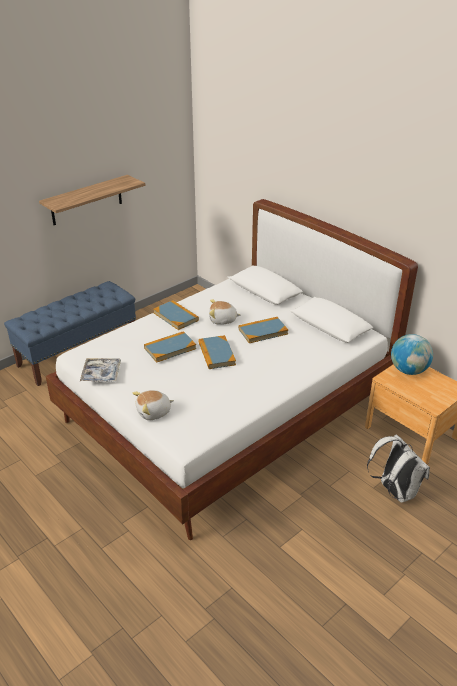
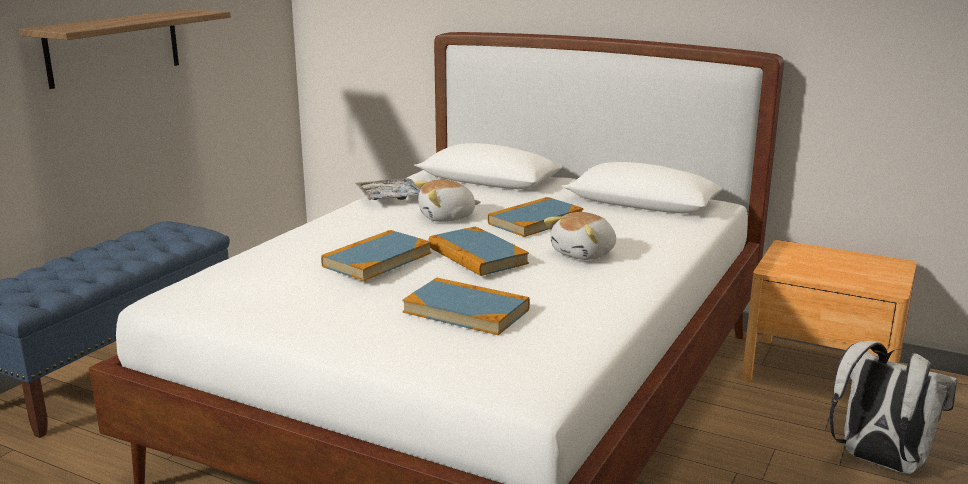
camera: 20 degrees left, 15 degrees down
tray [80,358,121,382] -> tray moved to [355,178,420,200]
plush toy [132,390,174,420] -> plush toy moved to [544,212,616,260]
book [153,300,199,330] -> book moved to [402,278,530,335]
globe [391,334,433,375] -> none

